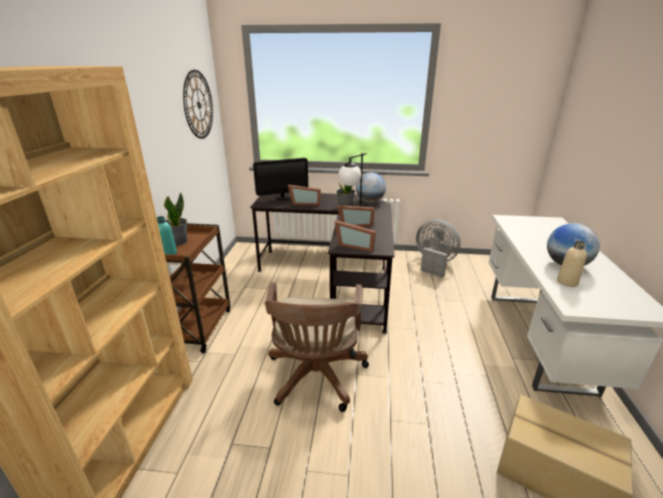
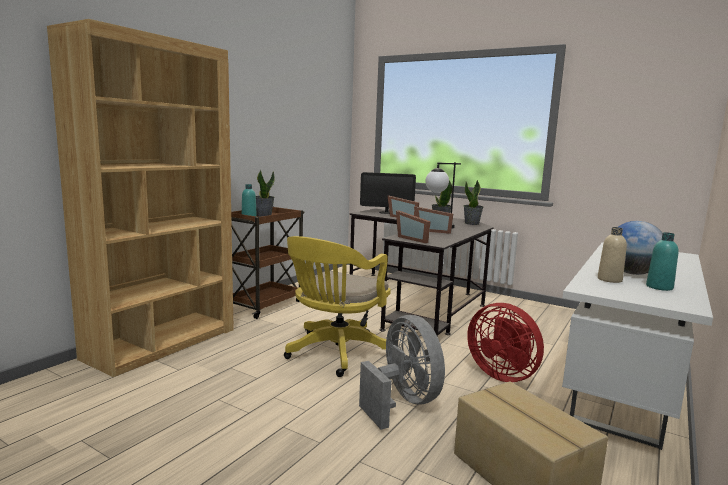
camera: 25 degrees right, 15 degrees down
wall clock [183,70,213,139] -> none
brown office chair [265,282,369,412] -> yellow office chair [284,236,391,377]
globe [356,172,386,203] -> potted plant [464,180,483,225]
grey fan [416,219,461,278] -> grey fan moved to [359,315,445,430]
none -> red fan [467,303,544,382]
none -> turquoise bottle [646,232,678,291]

